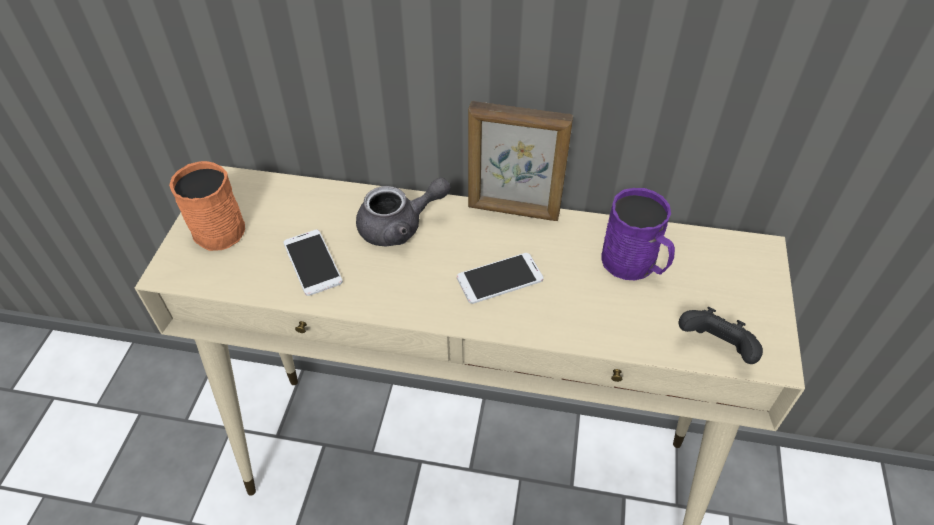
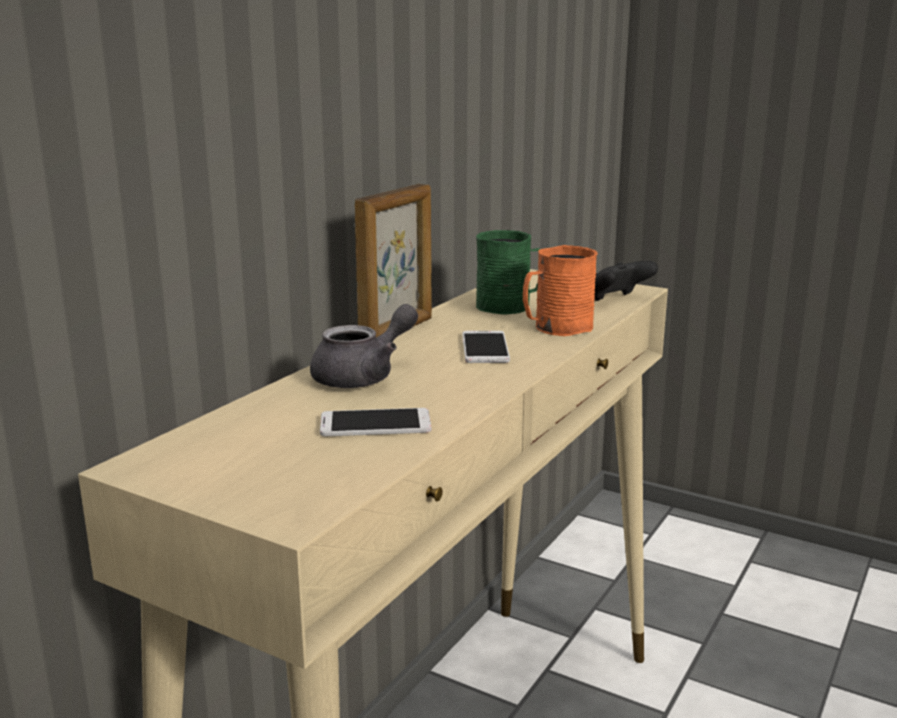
camera: 70 degrees left, 30 degrees down
orange mug [169,161,245,251] -> orange mug moved to [523,245,598,336]
grey teapot [356,178,451,246] -> grey teapot turned 45 degrees clockwise [310,304,418,388]
purple mug [601,188,675,280] -> green mug [476,230,540,315]

